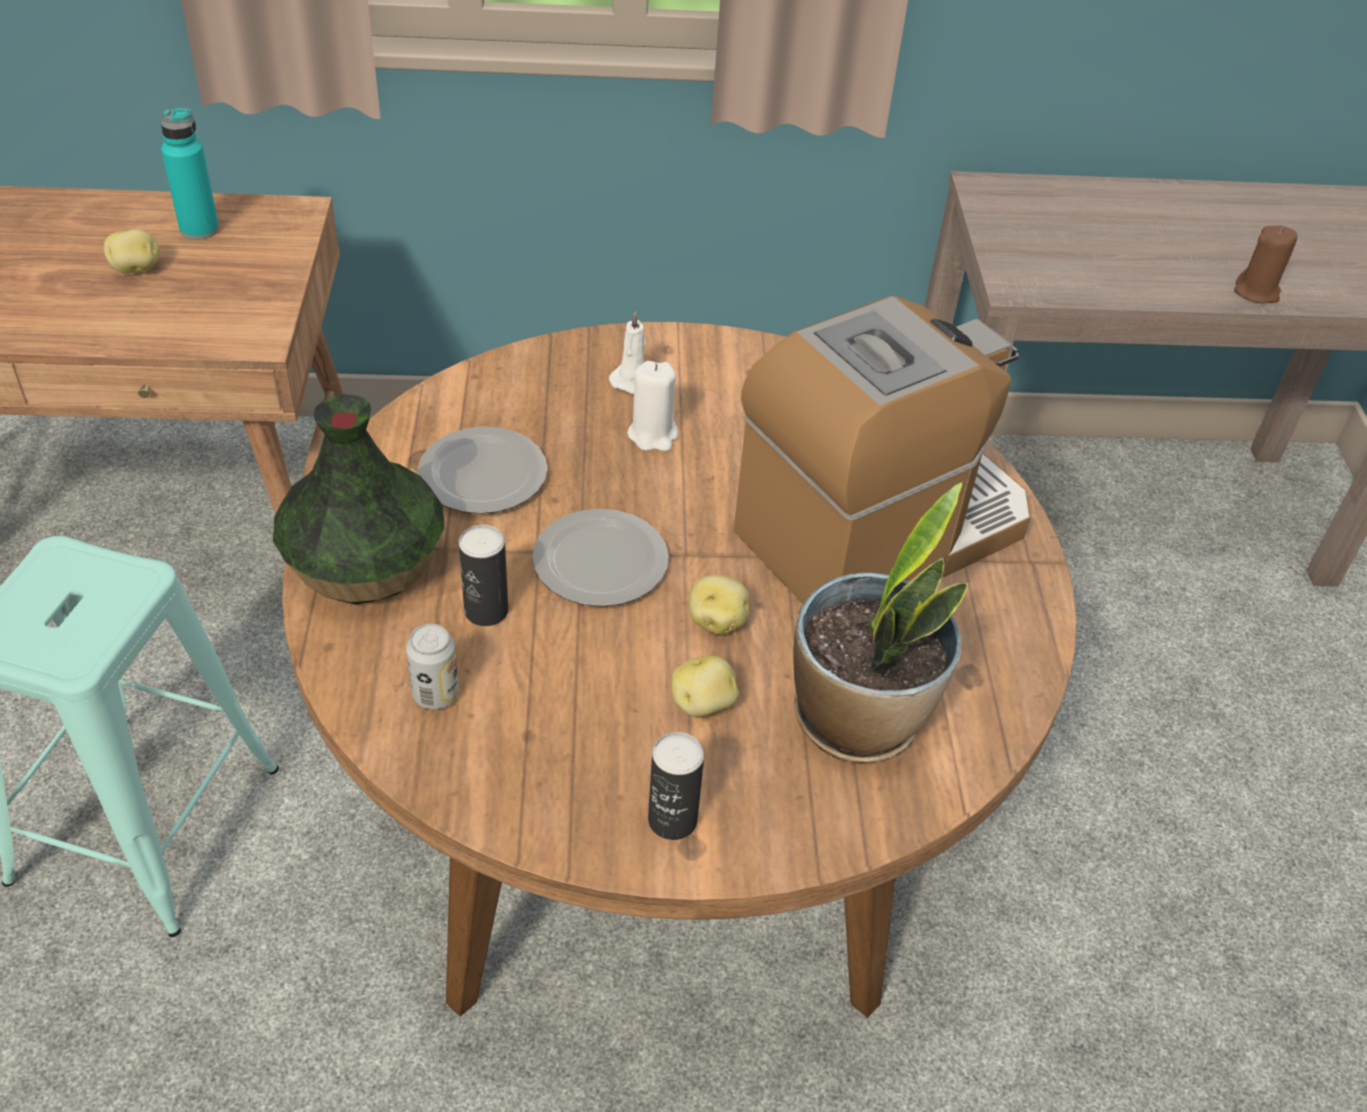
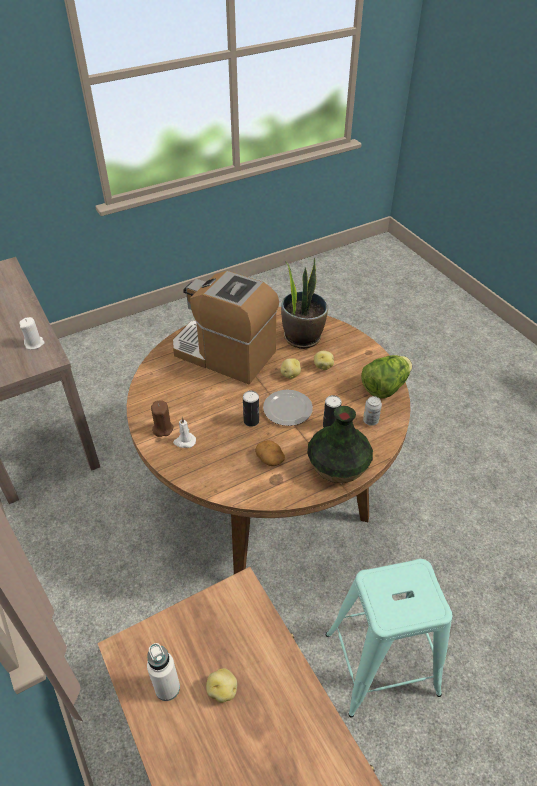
camera: 115 degrees left, 0 degrees up
turquoise bottle [161,108,219,240] -> white bottle [147,643,180,701]
plate [418,427,547,514] -> potato [255,440,285,466]
white candle [627,361,678,451] -> white candle moved to [19,317,44,350]
can [648,732,704,840] -> can moved to [243,391,259,427]
brown candle [1234,225,1297,304] -> brown candle moved to [151,400,173,437]
none -> lettuce [361,355,412,398]

